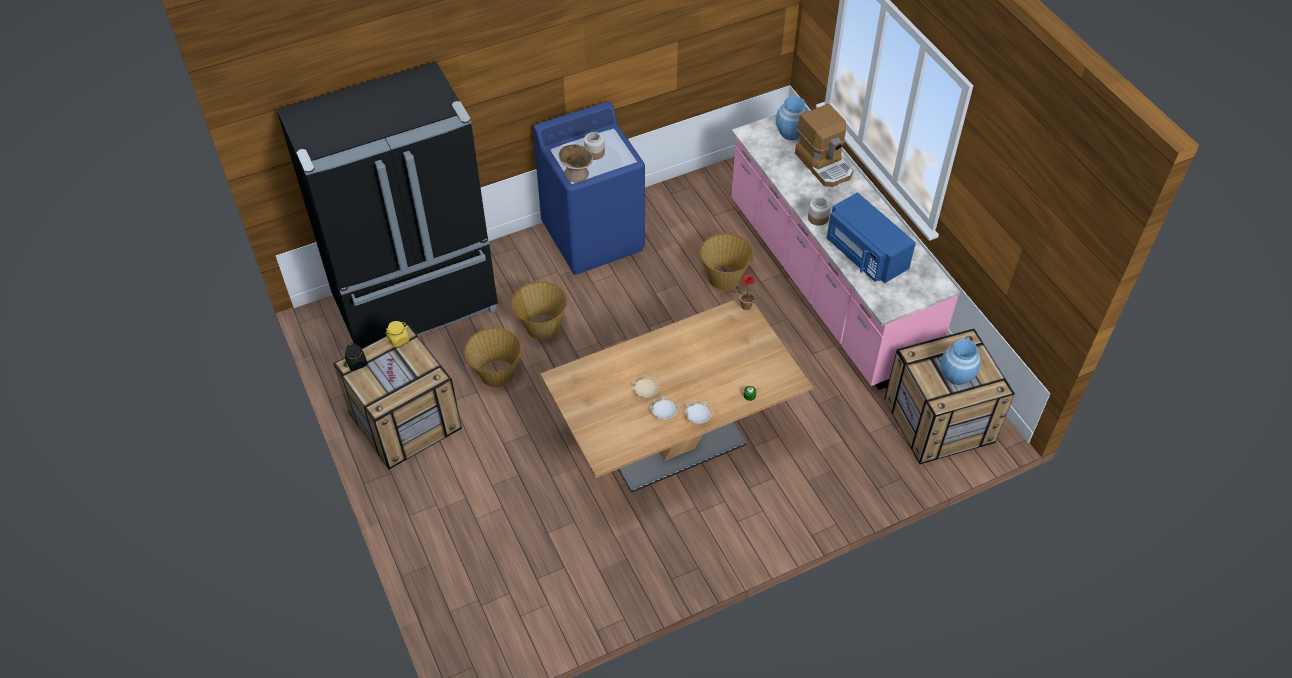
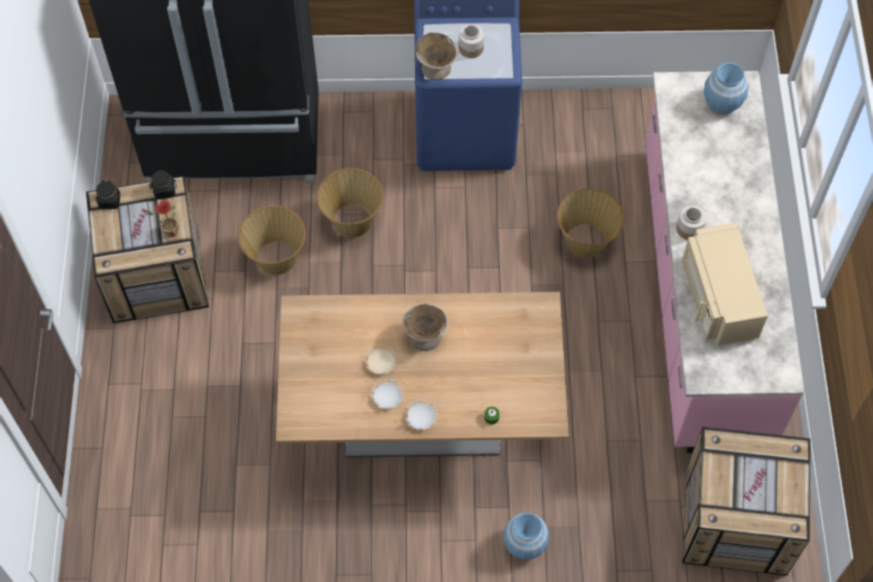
camera: 25 degrees right, 10 degrees up
yellow jar [386,321,409,347] -> black jar [149,170,176,199]
potted plant [731,275,761,310] -> potted plant moved to [146,200,179,237]
coffee machine [795,104,853,187] -> none
blue microwave [827,192,916,283] -> beige microwave [682,222,768,346]
blue vase [941,339,981,385] -> blue vase moved to [503,512,549,560]
none -> beige bowl [403,304,448,351]

